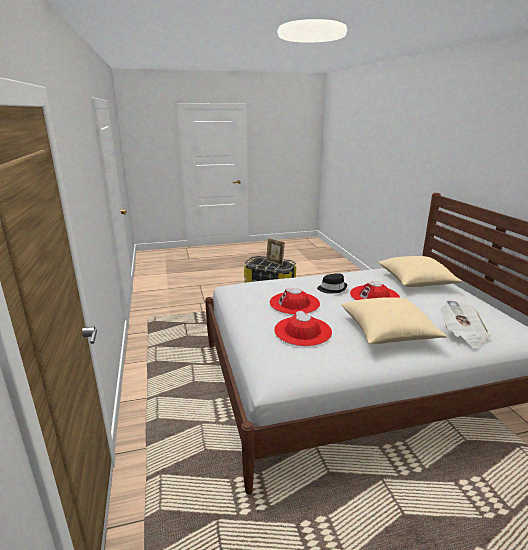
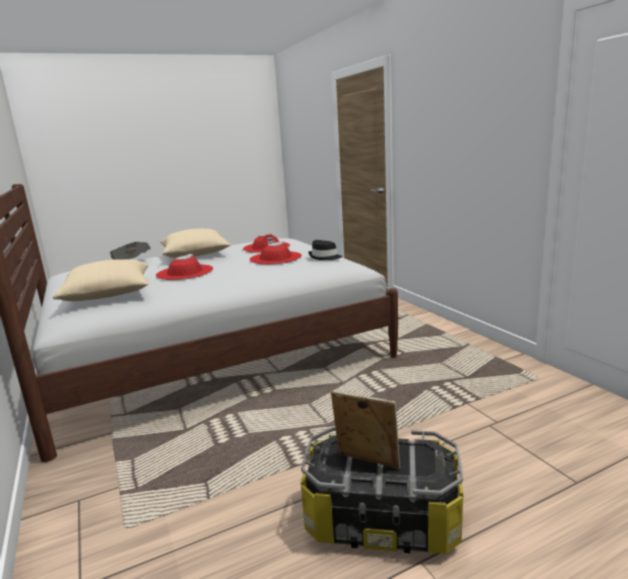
camera: 170 degrees right, 5 degrees down
black hat [317,273,347,294] -> black hat moved to [308,240,342,260]

